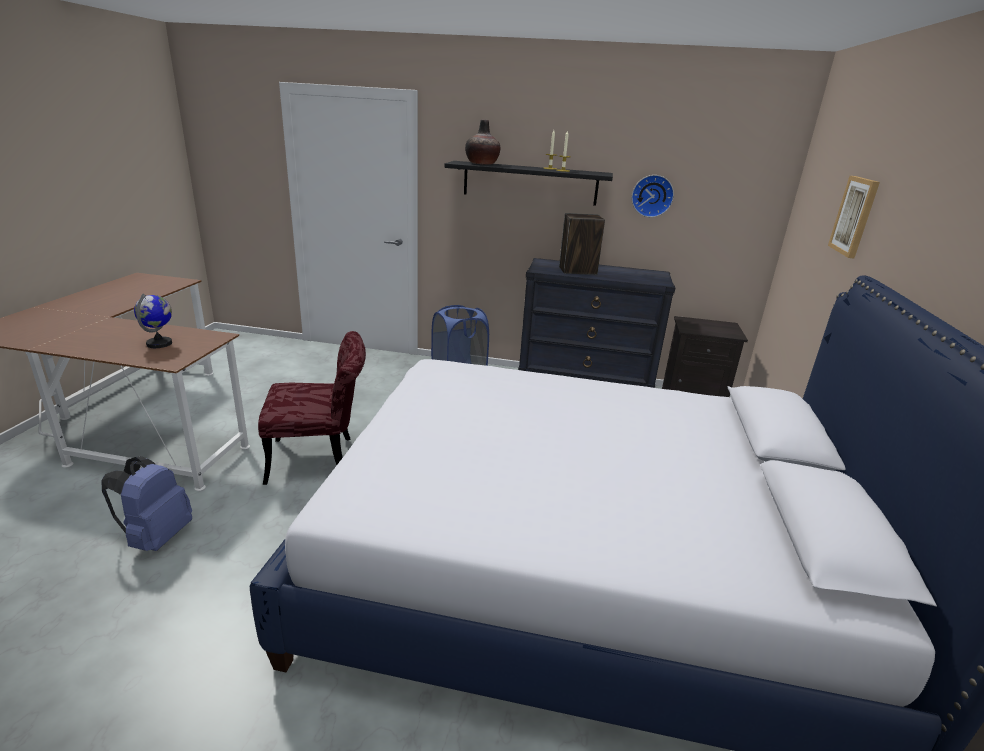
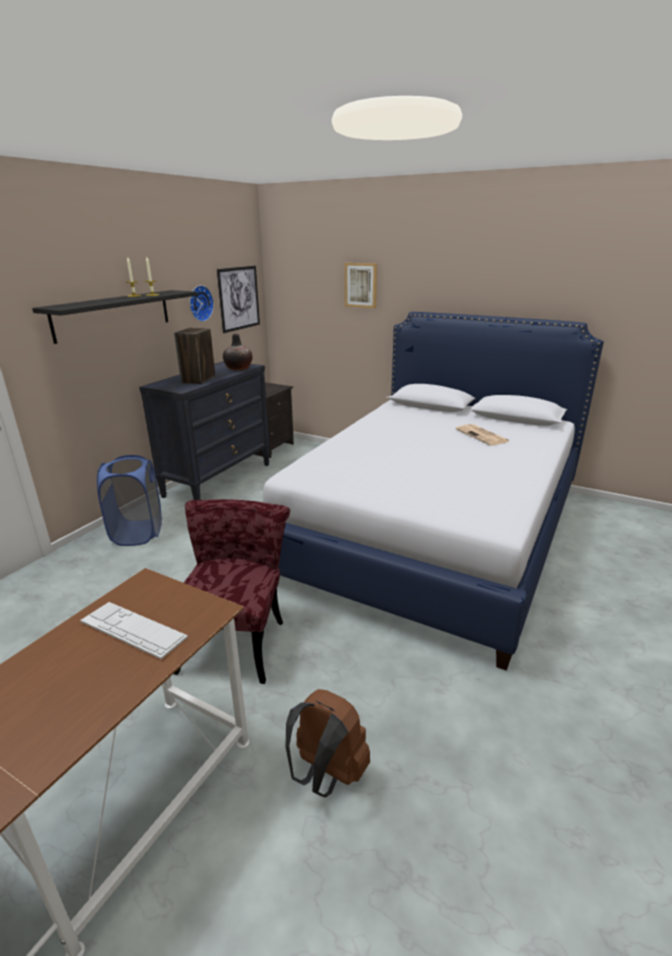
camera: 70 degrees left, 0 degrees up
blue backpack [101,456,192,551] -> brown backpack [286,689,370,797]
globe [134,294,172,348] -> keyboard [80,602,188,659]
vase [465,119,500,165] -> vase moved to [223,334,252,370]
none -> picture [217,266,260,333]
none -> newspaper [456,424,509,445]

